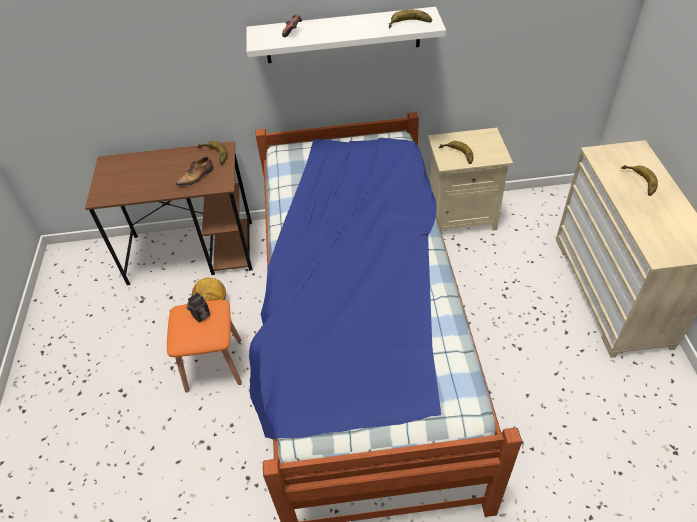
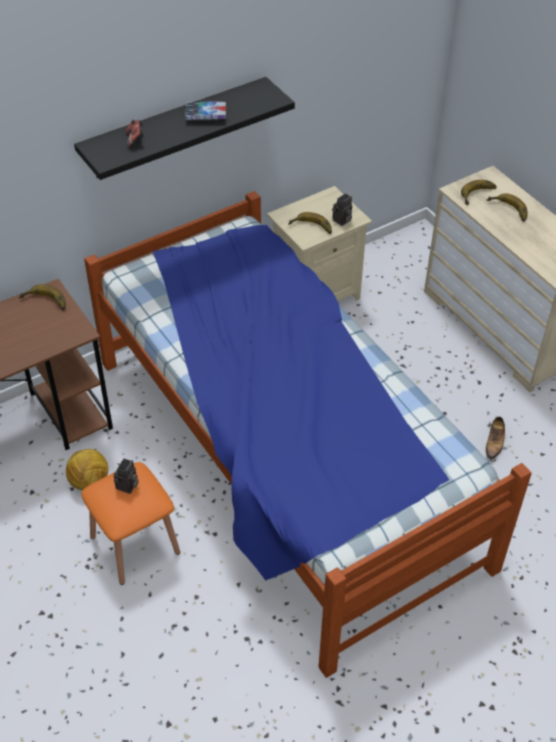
camera: 30 degrees left, 0 degrees up
shoe [176,157,213,186] -> shoe moved to [486,417,505,459]
white shelf [246,7,446,63] -> black shelf [74,77,295,180]
banana [389,10,432,29] -> banana moved to [461,180,496,205]
none -> book [185,101,226,120]
none -> camera [332,193,352,226]

